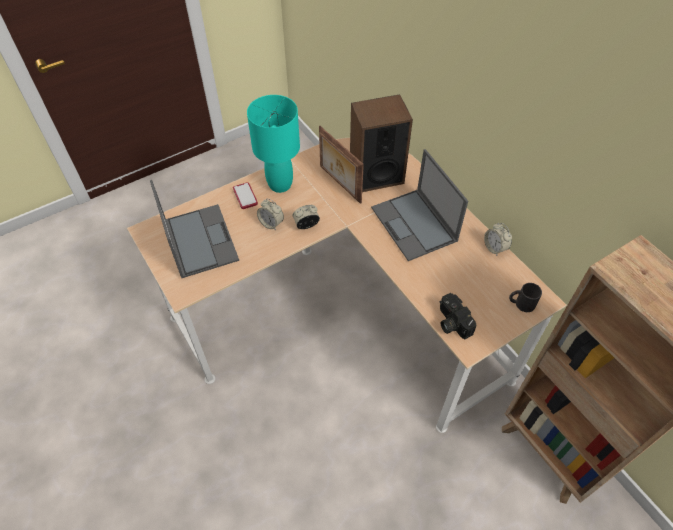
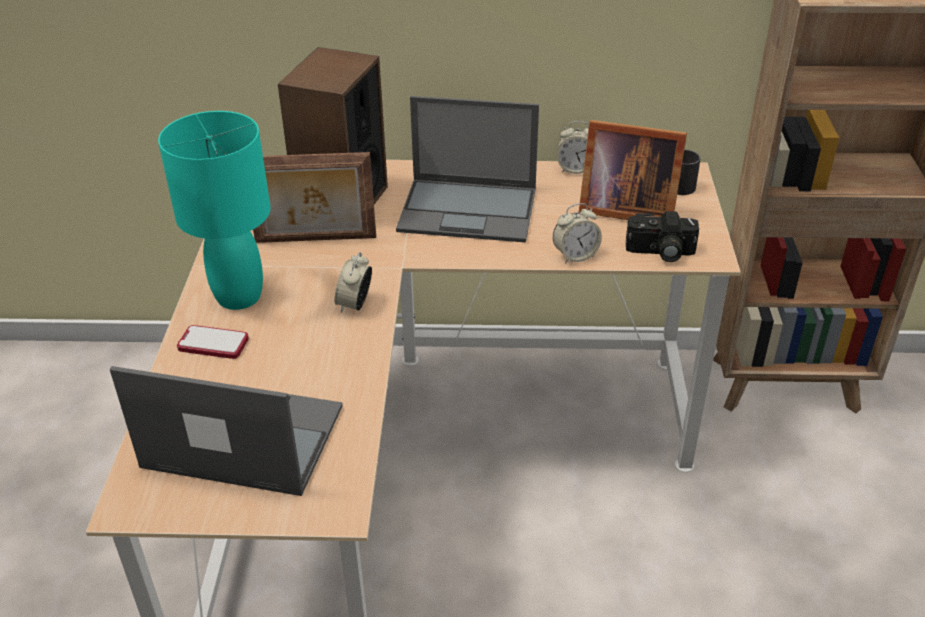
camera: 55 degrees left, 15 degrees down
alarm clock [257,199,284,231] -> alarm clock moved to [553,203,602,264]
none -> picture frame [579,120,687,220]

